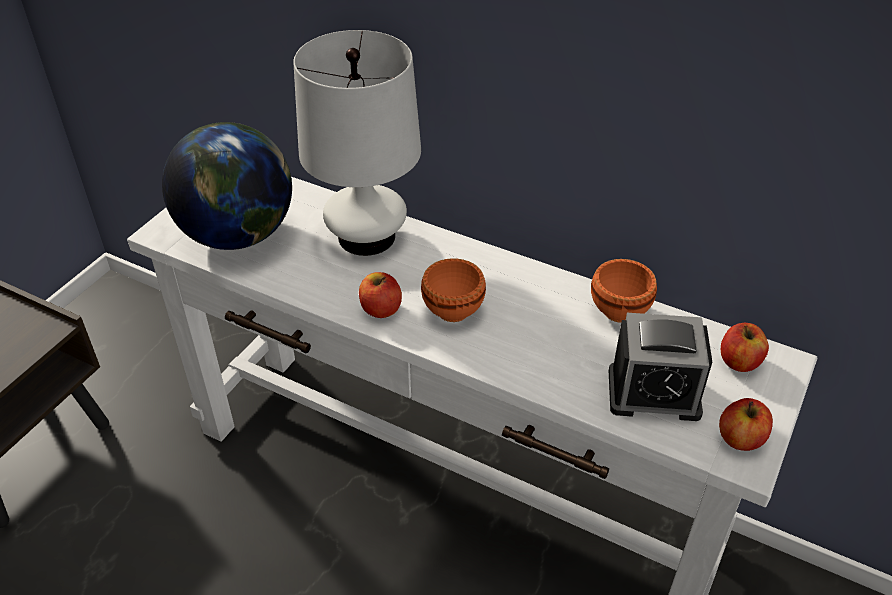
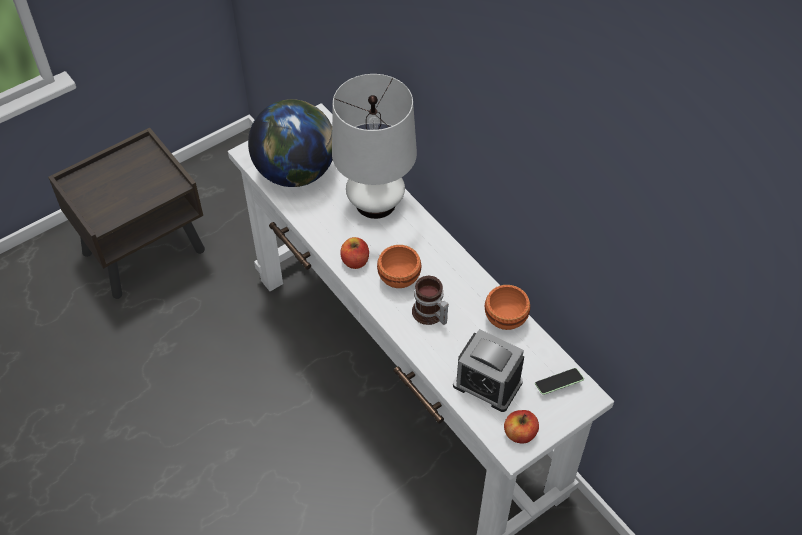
camera: 25 degrees right, 10 degrees up
apple [721,323,769,372] -> phone [535,368,584,395]
none -> mug [412,276,449,325]

